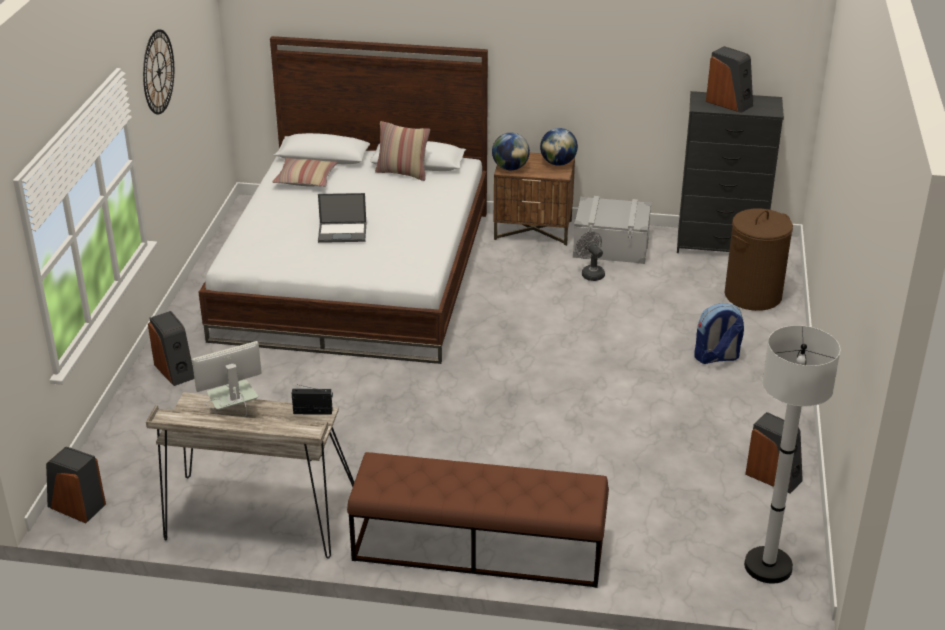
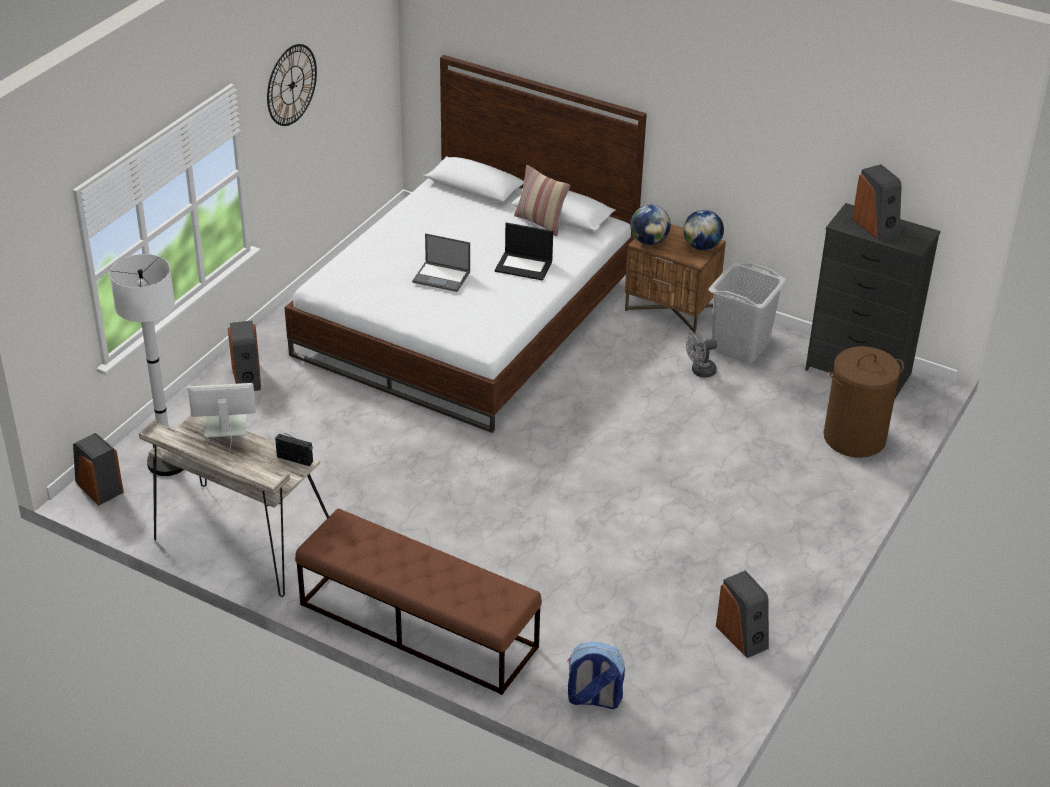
camera: 20 degrees right, 5 degrees up
pillow [272,158,338,187] -> none
grey storage box [573,196,651,264] -> grey laundry basket [709,262,787,362]
grey fan [575,231,605,281] -> grey fan turned 105 degrees counterclockwise [686,332,717,378]
backpack [694,303,744,364] -> backpack moved to [567,642,625,709]
white floor lamp [744,325,840,584] -> white floor lamp moved to [110,254,184,476]
none -> laptop [495,223,553,281]

